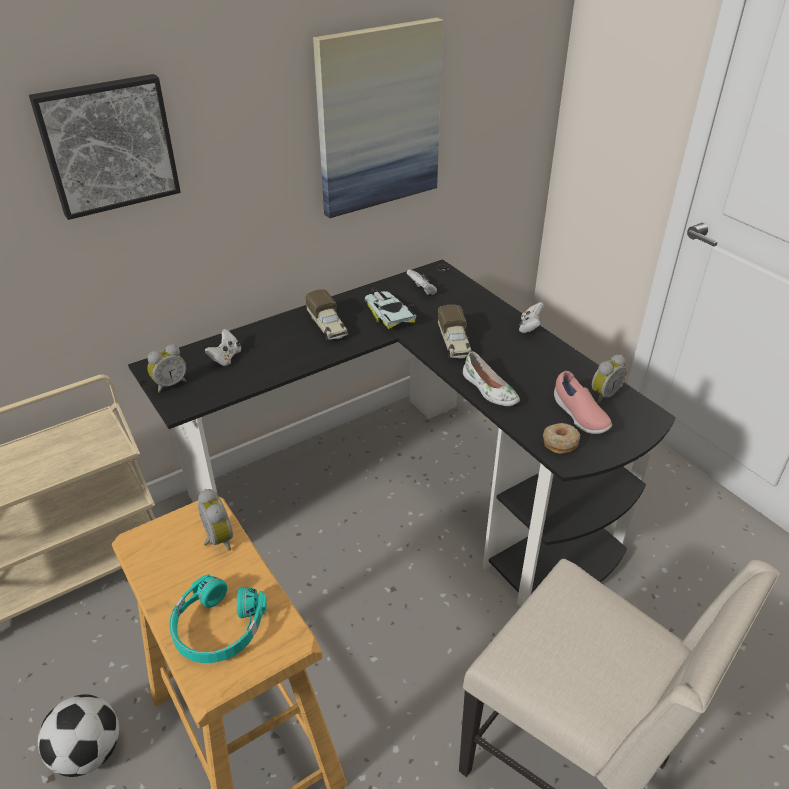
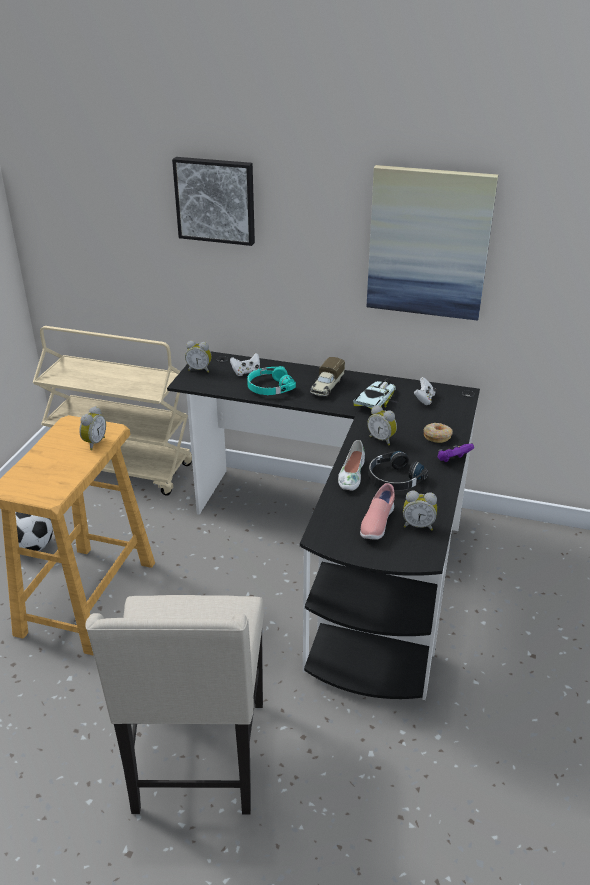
camera: 50 degrees right, 5 degrees down
turquoise headphones [169,574,267,663] -> turquoise headphones moved to [247,366,296,395]
toy truck [438,304,472,359] -> alarm clock [367,405,397,446]
white game controller [519,302,544,333] -> purple game controller [437,444,474,462]
donut [543,423,580,454] -> donut moved to [423,423,453,443]
none -> black headphones [368,451,428,491]

